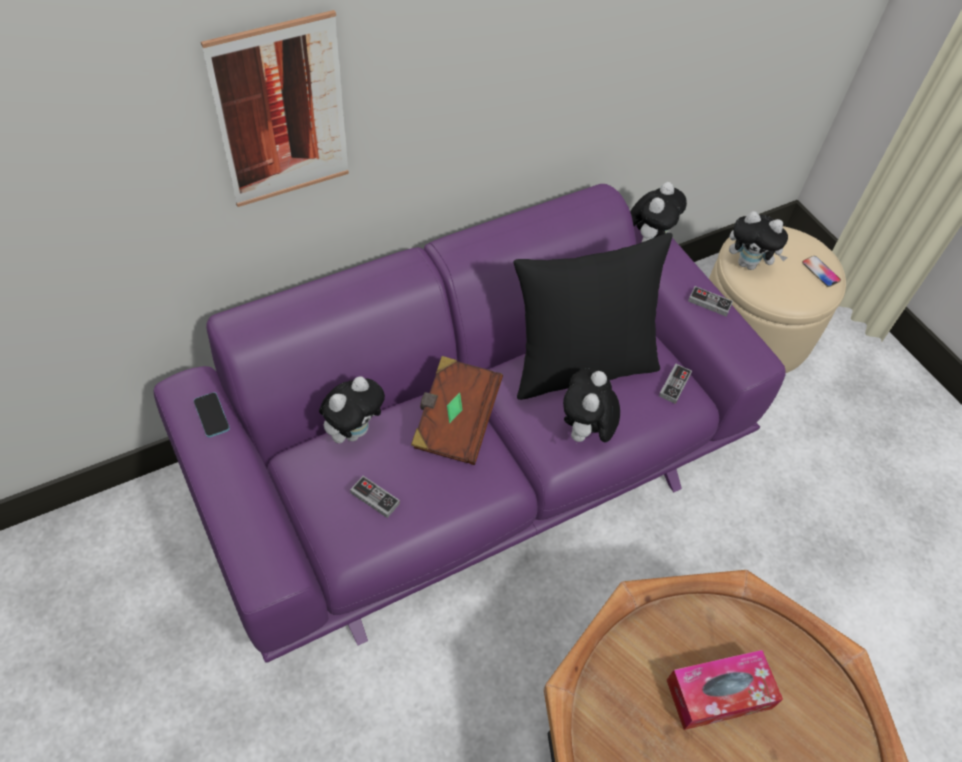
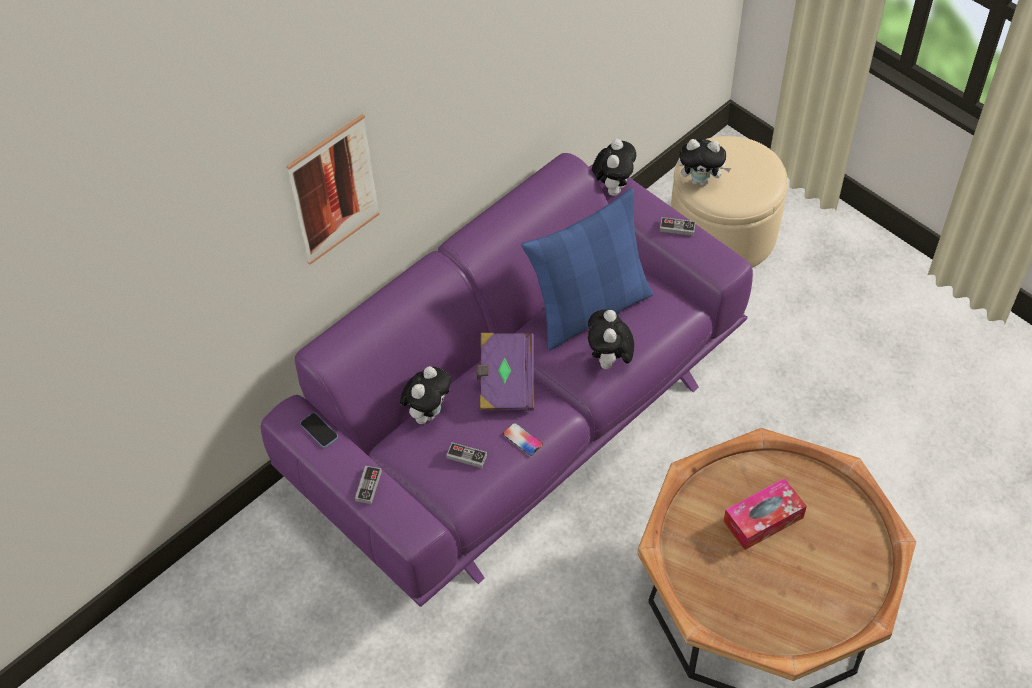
camera: 10 degrees left, 0 degrees up
brown book [411,356,503,465] -> purple book [476,333,534,411]
black pillow [514,233,672,400] -> blue pillow [522,188,653,350]
game controller [659,363,692,404] -> game controller moved to [355,466,382,504]
phone [802,256,841,287] -> phone moved to [503,423,543,456]

